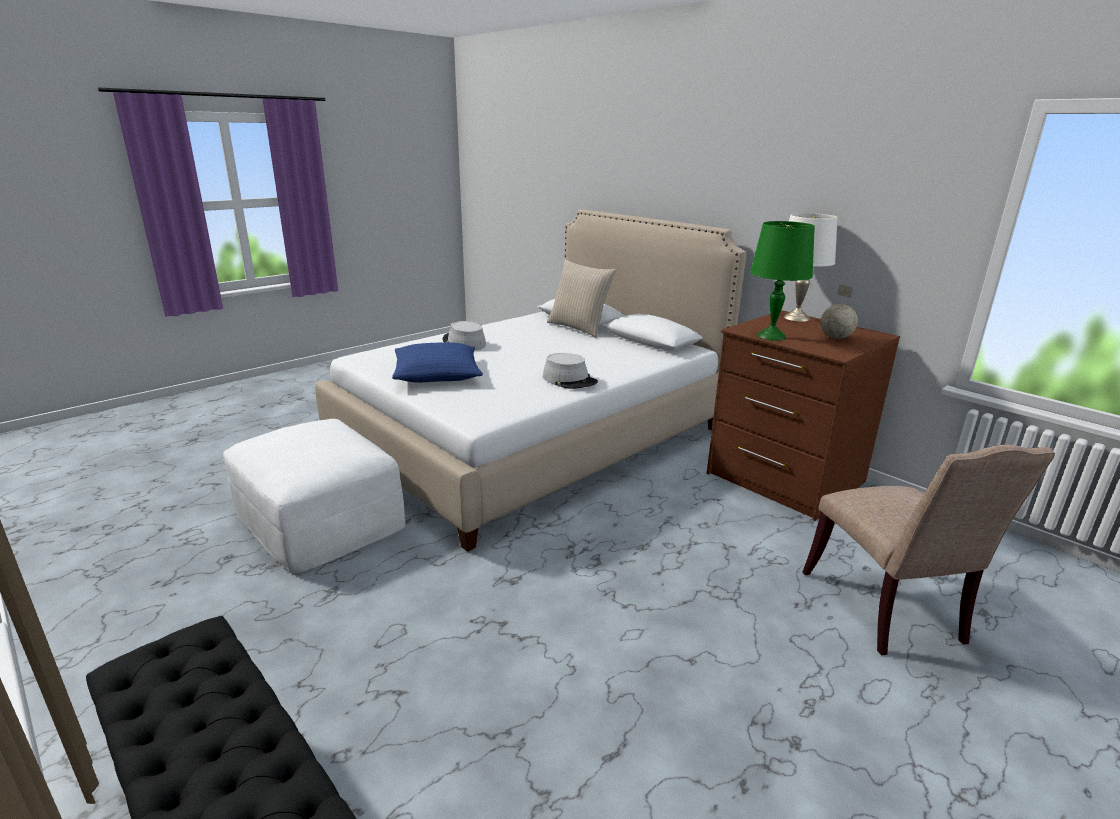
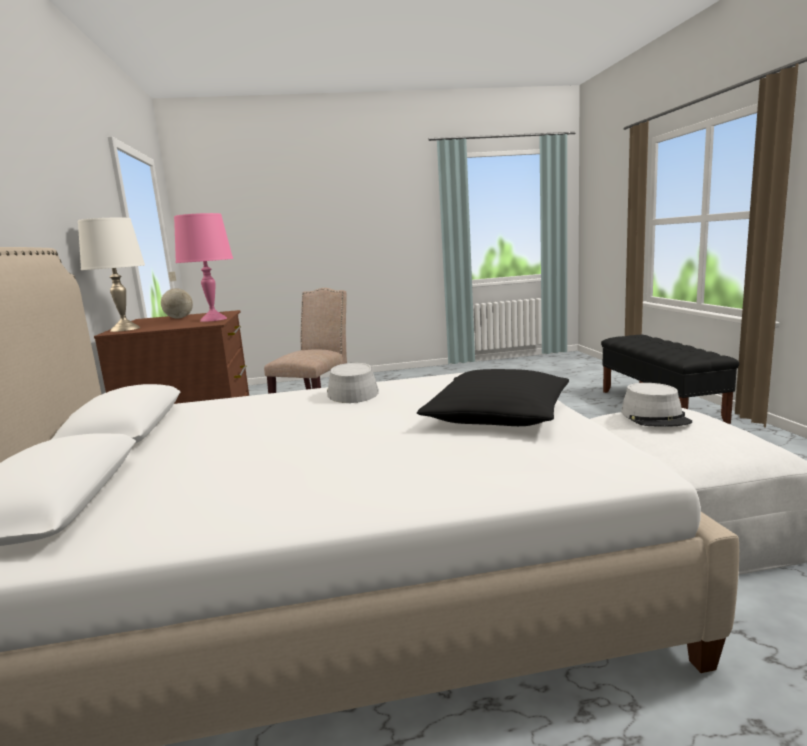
camera: 145 degrees left, 10 degrees down
blue pillow [392,342,483,382] -> black pillow [417,369,569,426]
grey hat [442,321,486,350] -> grey hat moved to [621,383,692,427]
beige pillow [547,259,616,338] -> none
green table lamp [750,221,815,341] -> pink table lamp [174,213,233,322]

